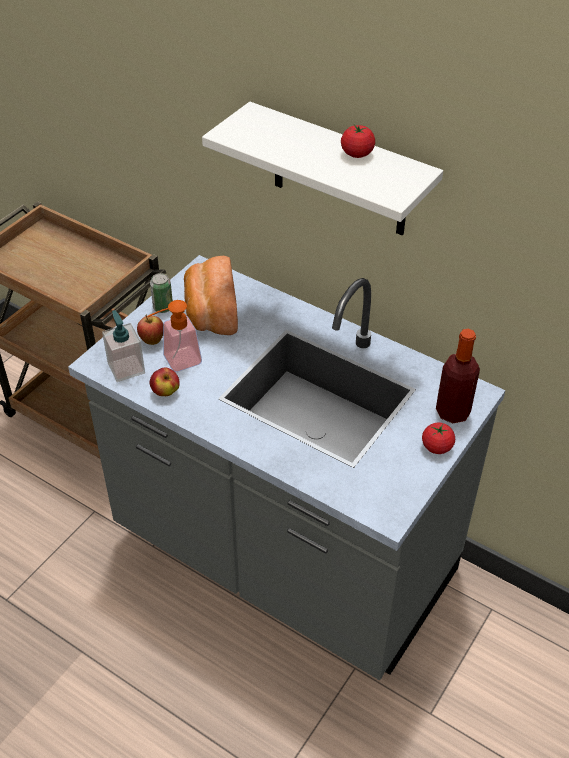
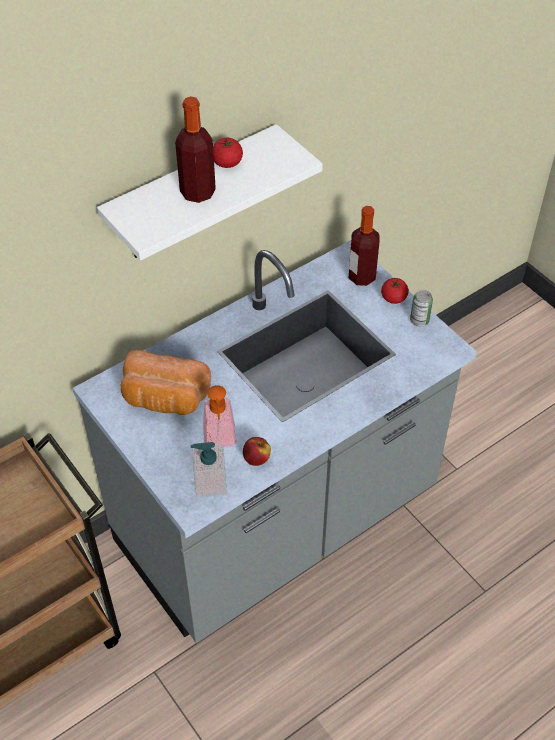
camera: 70 degrees left, 5 degrees up
apple [137,315,163,345] -> none
can [150,273,173,313] -> can moved to [410,290,433,327]
none -> bottle [175,96,216,203]

